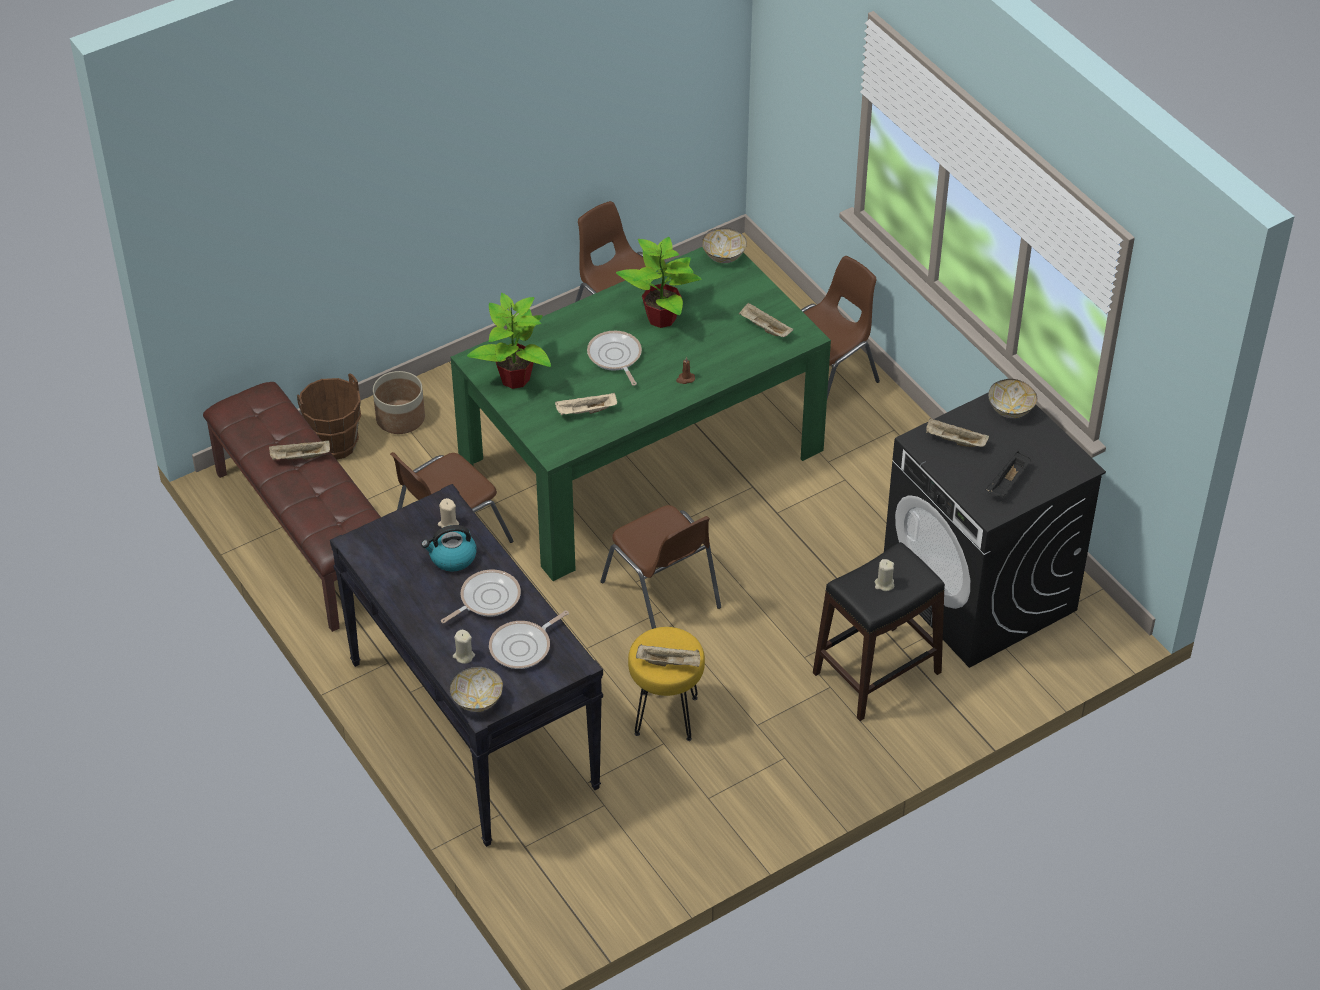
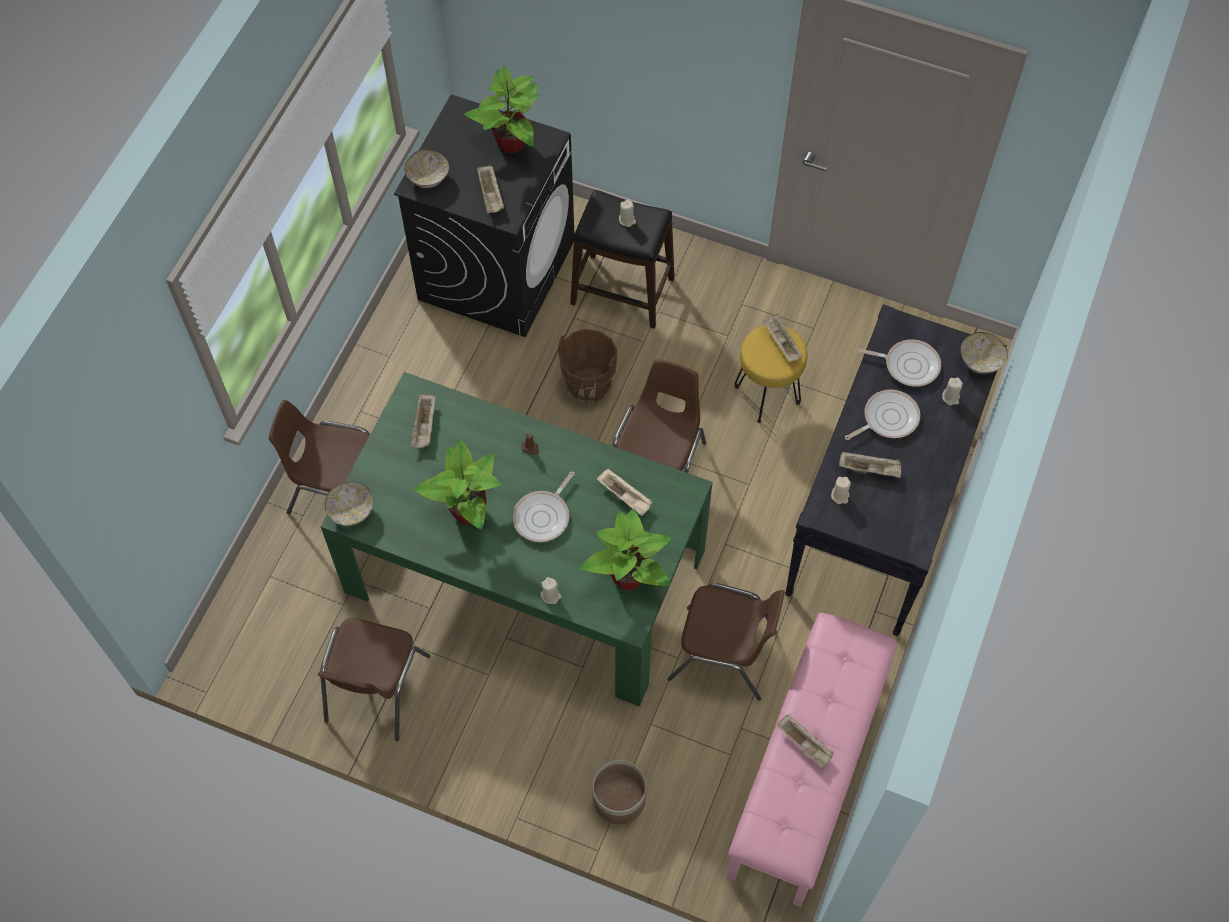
camera: 125 degrees left, 15 degrees up
brown bench [203,382,381,632] -> pink bench [726,613,898,907]
brown bucket [297,374,361,460] -> brown bucket moved to [558,329,617,403]
kettle [421,525,477,572] -> beige tray [839,452,901,478]
frying pan [441,570,521,623] -> frying pan turned 135 degrees clockwise [845,389,920,440]
black tray [986,452,1031,497] -> potted plant [464,65,540,153]
none -> beige candle [540,577,562,604]

